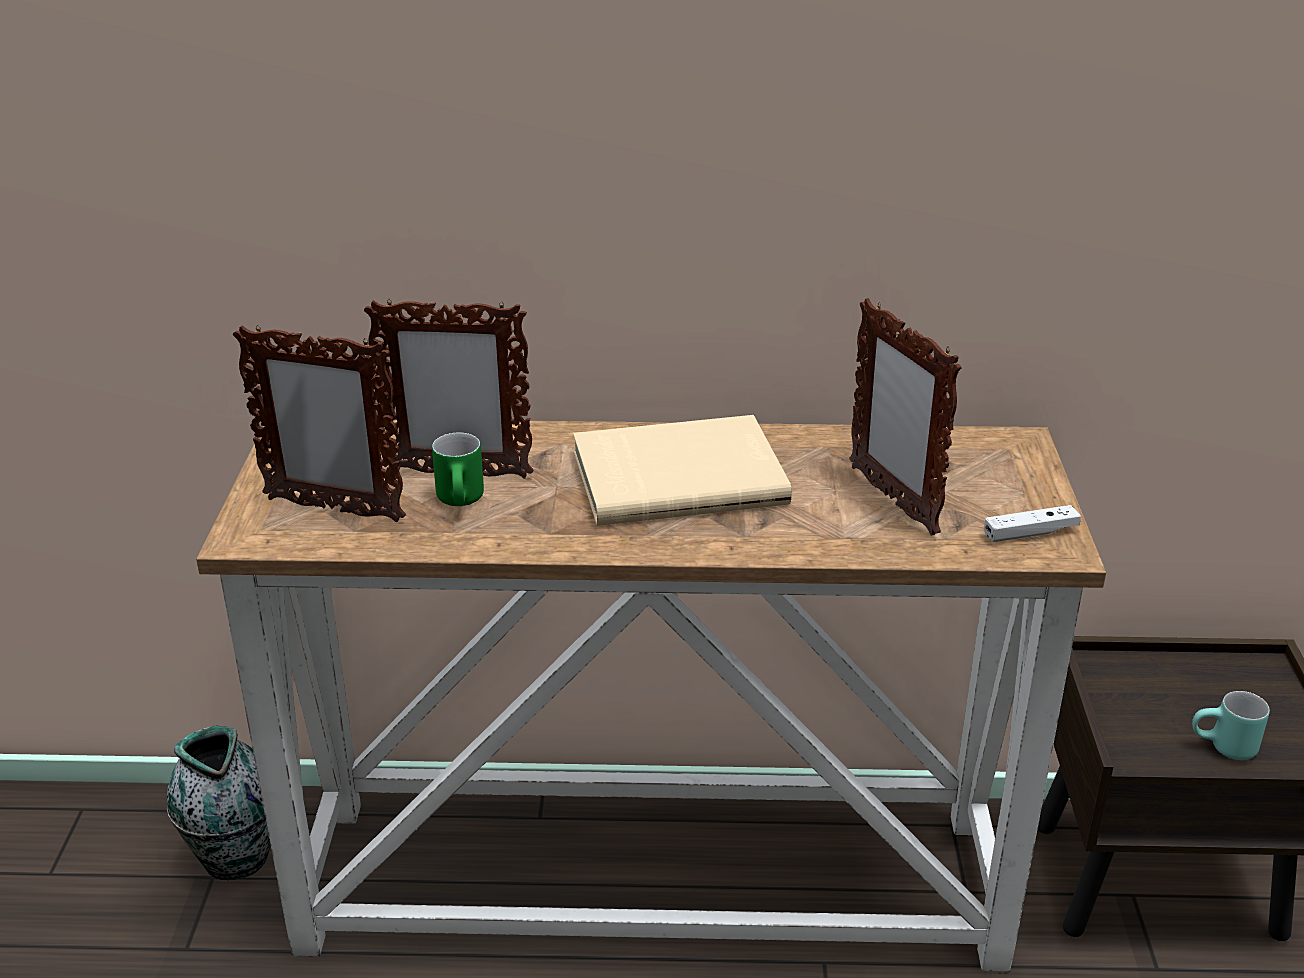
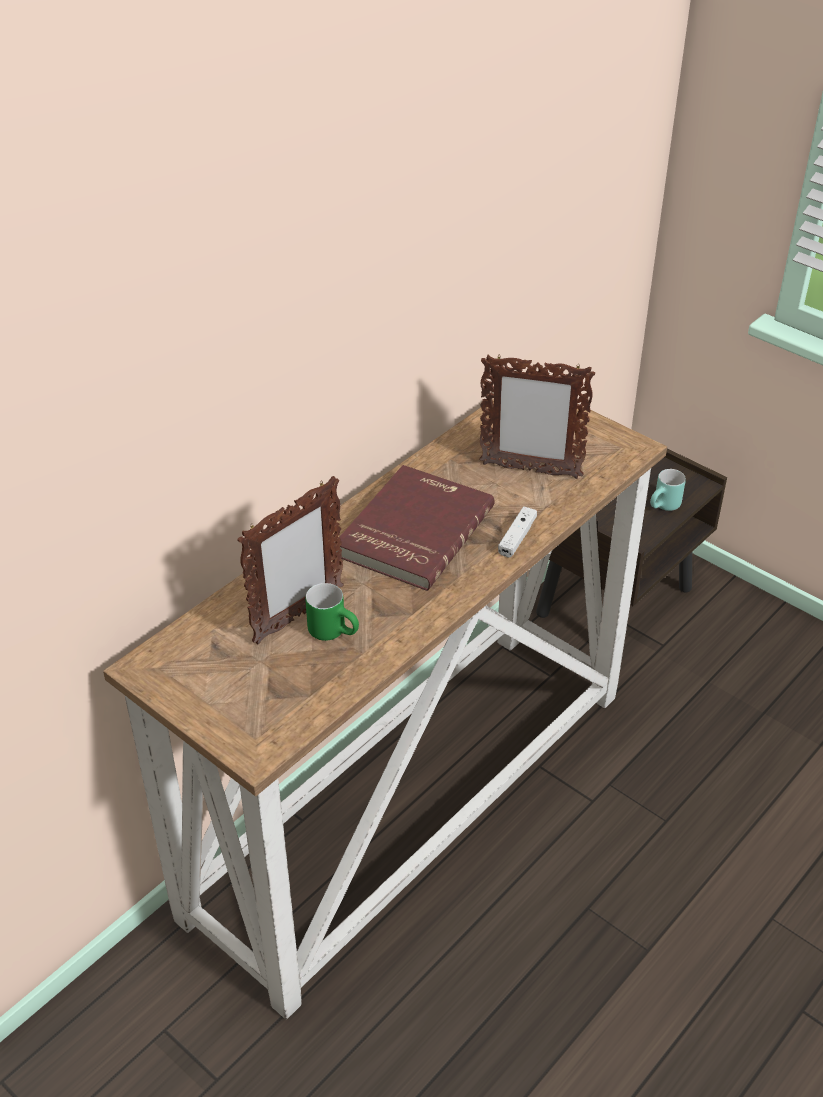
camera: 50 degrees left, 10 degrees up
vase [167,726,271,880] -> none
picture frame [233,325,406,522] -> none
beige book [573,415,792,526] -> red book [334,465,495,591]
white game controller [984,505,1081,542] -> white game controller moved to [498,506,537,558]

